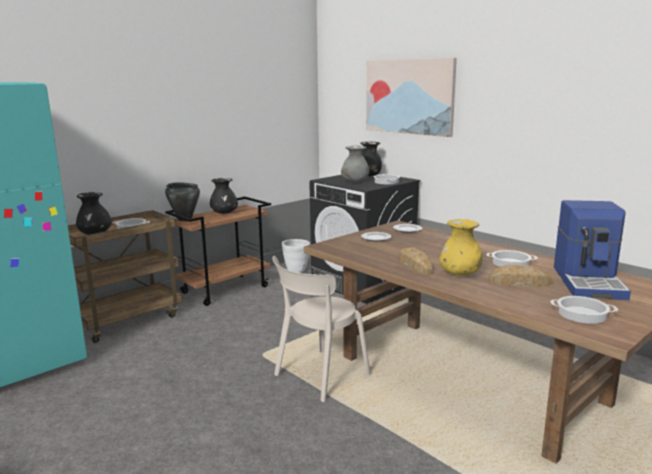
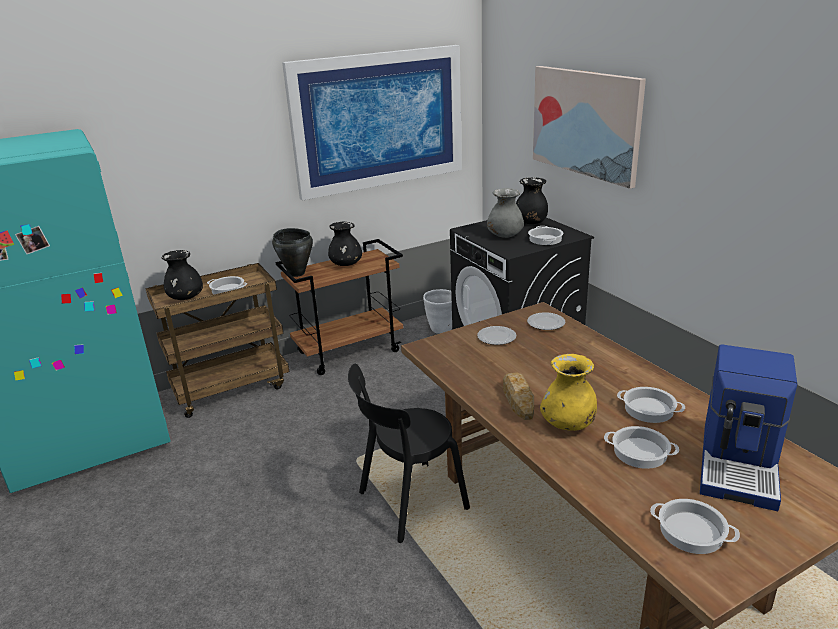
camera: 15 degrees right, 10 degrees up
beige chair [272,256,370,403] -> black chair [348,364,470,543]
bread [489,265,553,287] -> cooking pot [604,426,679,469]
none -> picture [282,45,462,200]

